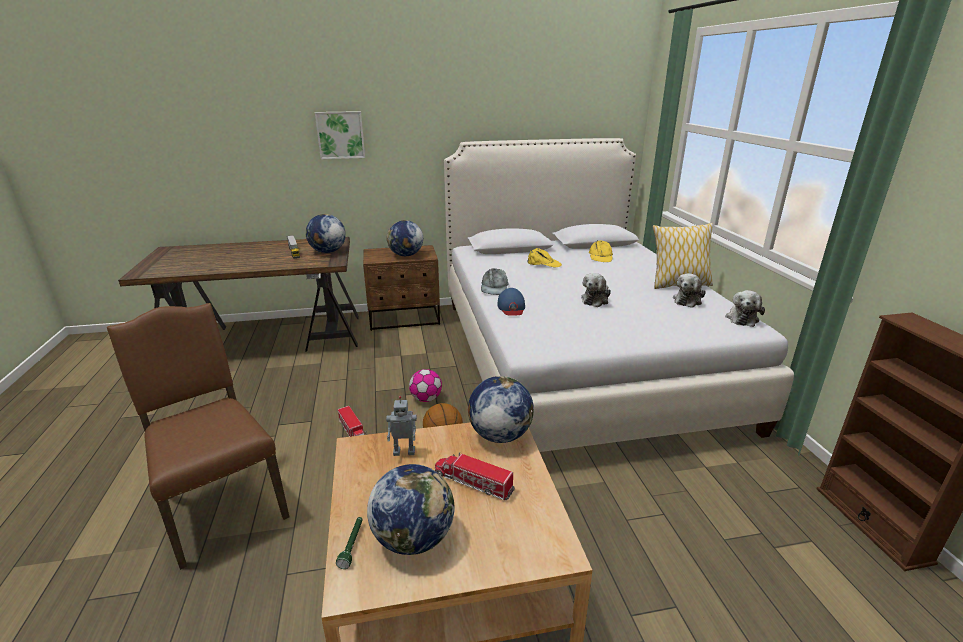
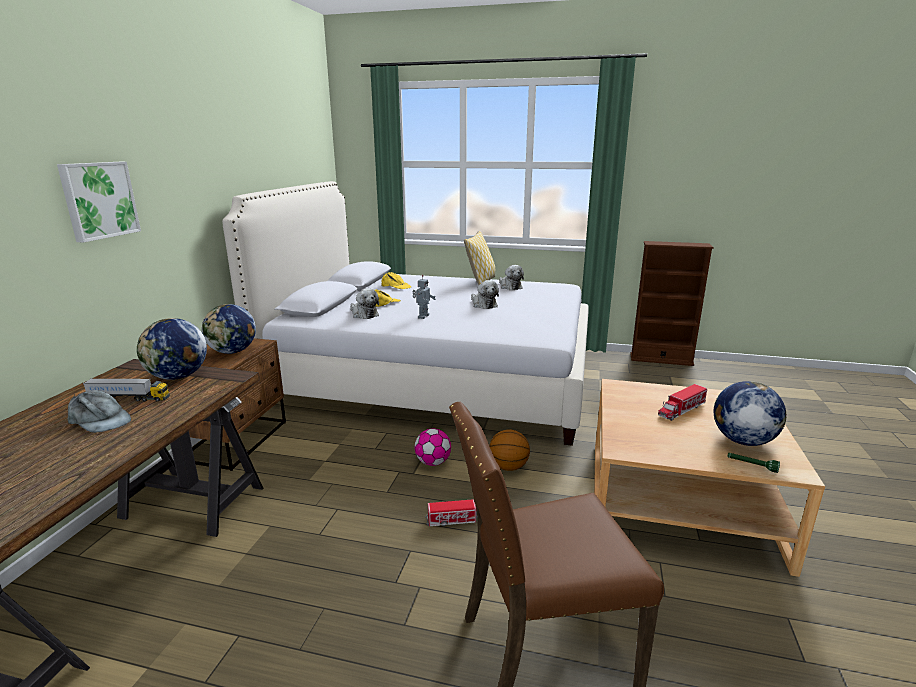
camera: 65 degrees left, 5 degrees down
toy robot [386,396,417,456] -> toy robot moved to [413,275,436,319]
globe [468,376,534,443] -> none
grey cap [481,268,508,295] -> grey cap moved to [68,390,131,433]
blue cap [497,288,525,316] -> none
plush toy [725,290,765,327] -> plush toy moved to [350,288,379,319]

